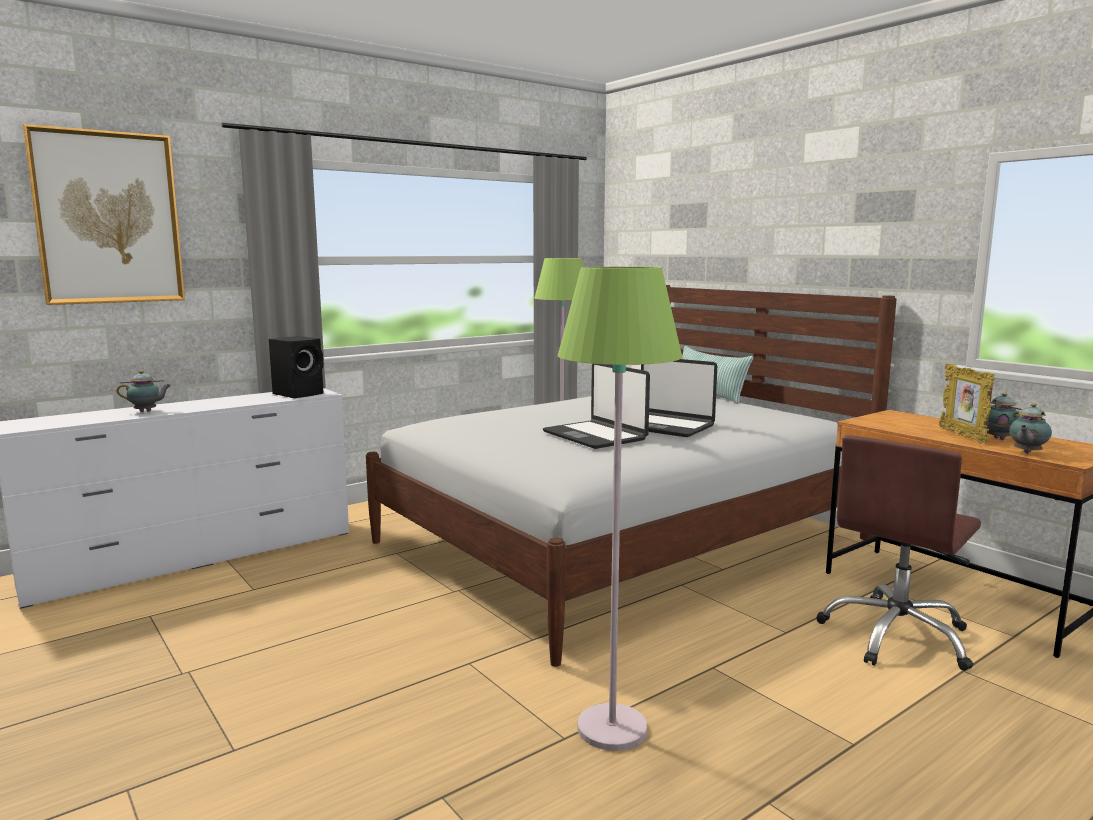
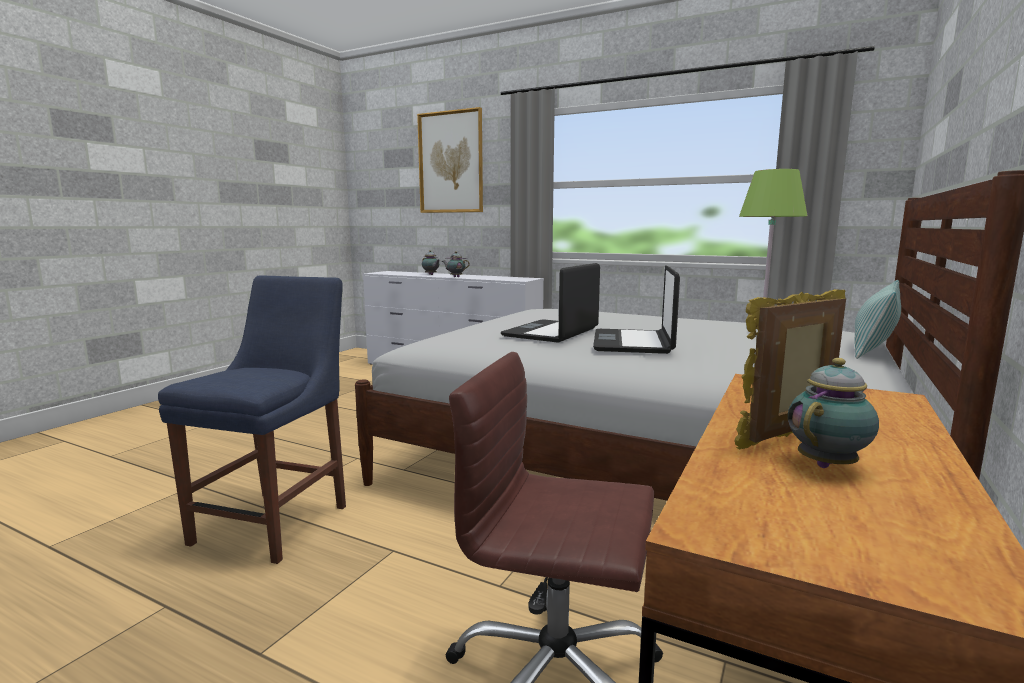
camera: 65 degrees right, 0 degrees up
black speaker [269,336,324,398] -> none
green floor lamp [558,267,682,751] -> blue chair [158,275,346,564]
teapot [1009,403,1052,454] -> teapot moved to [442,251,470,277]

